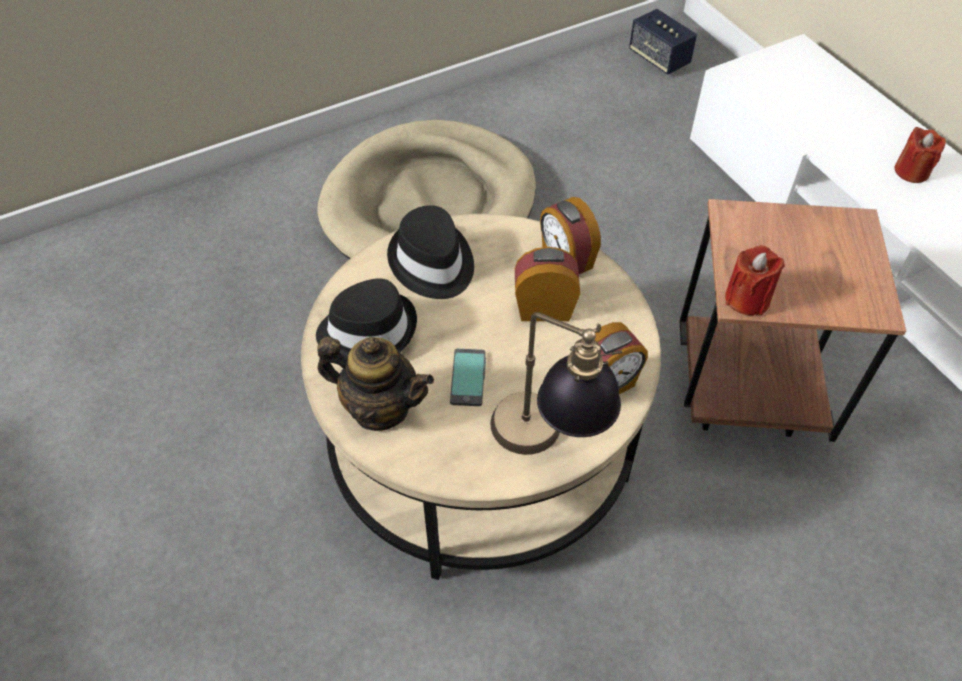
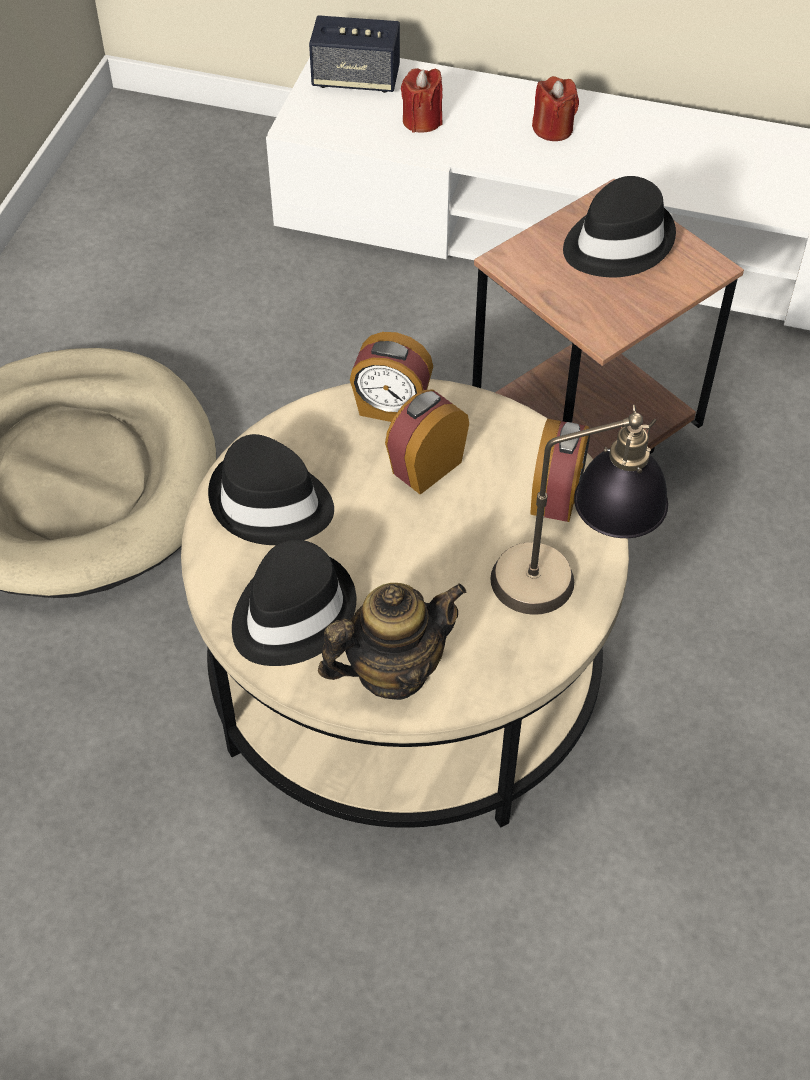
camera: 45 degrees left, 0 degrees up
phone [450,349,486,406] -> none
speaker [629,9,697,75] -> speaker moved to [309,15,400,93]
red candle [725,245,785,316] -> red candle moved to [401,68,443,133]
none -> black hat [563,176,676,277]

